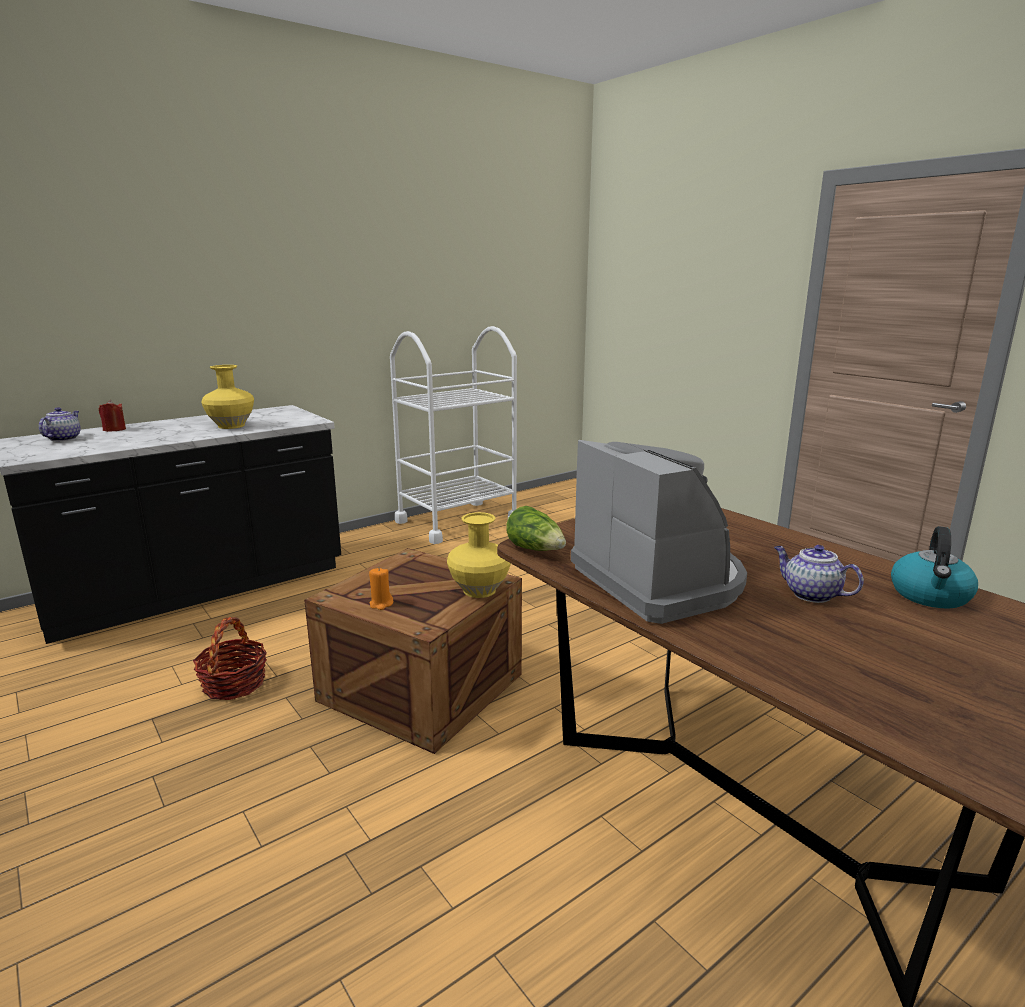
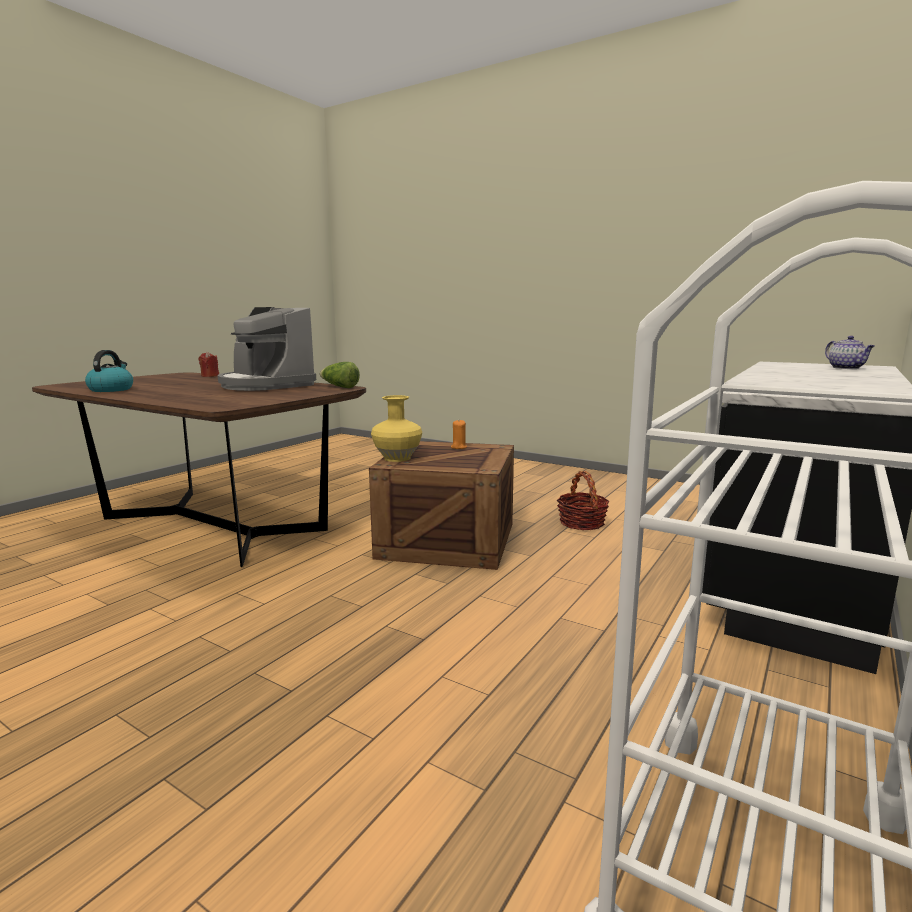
camera: 160 degrees right, 5 degrees down
red candle [99,400,126,432] -> red candle moved to [198,351,219,377]
yellow vase [201,365,254,429] -> none
teapot [774,545,864,603] -> none

